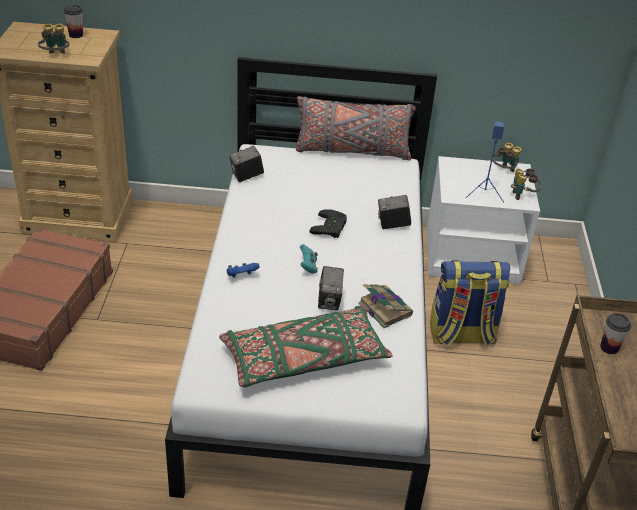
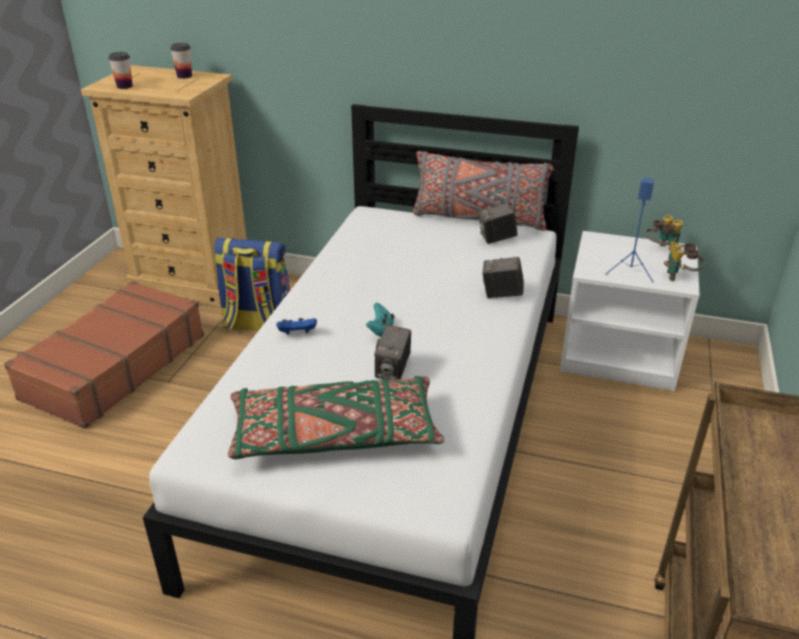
camera: 15 degrees right, 5 degrees down
binoculars [38,24,69,54] -> none
camera [229,146,264,182] -> camera moved to [478,203,518,244]
black game controller [309,209,347,238] -> none
book [358,284,413,328] -> none
backpack [430,260,510,347] -> backpack moved to [214,237,291,331]
cup [600,313,631,354] -> cup moved to [108,52,133,89]

